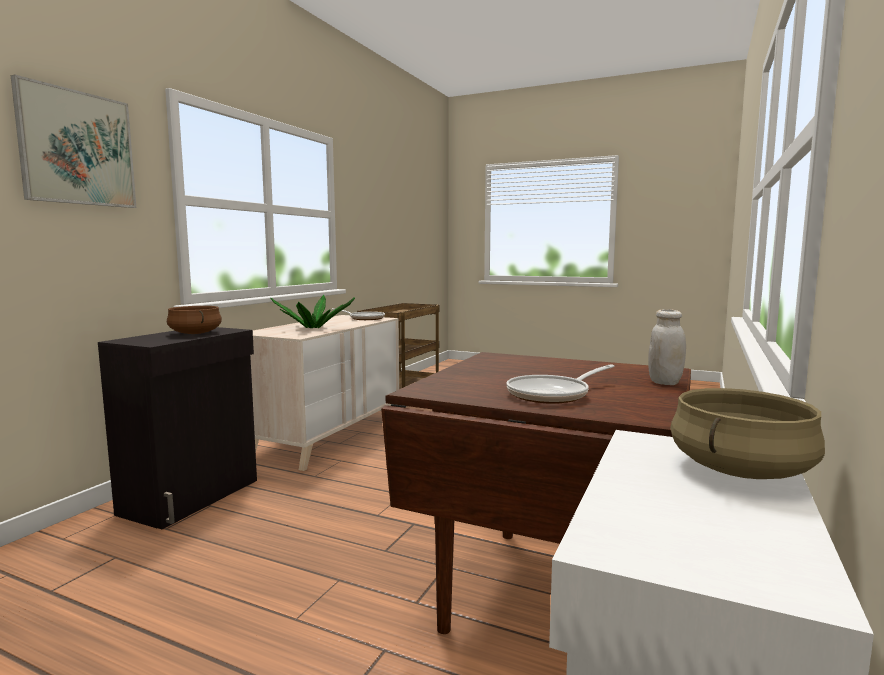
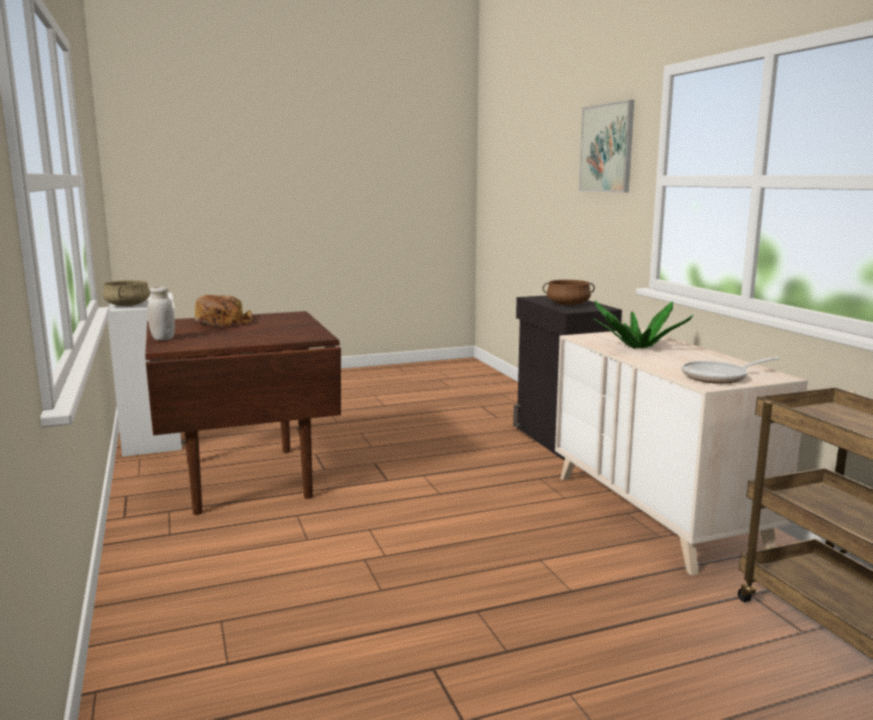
camera: 135 degrees right, 5 degrees up
frying pan [506,364,615,404] -> bread [195,295,253,326]

